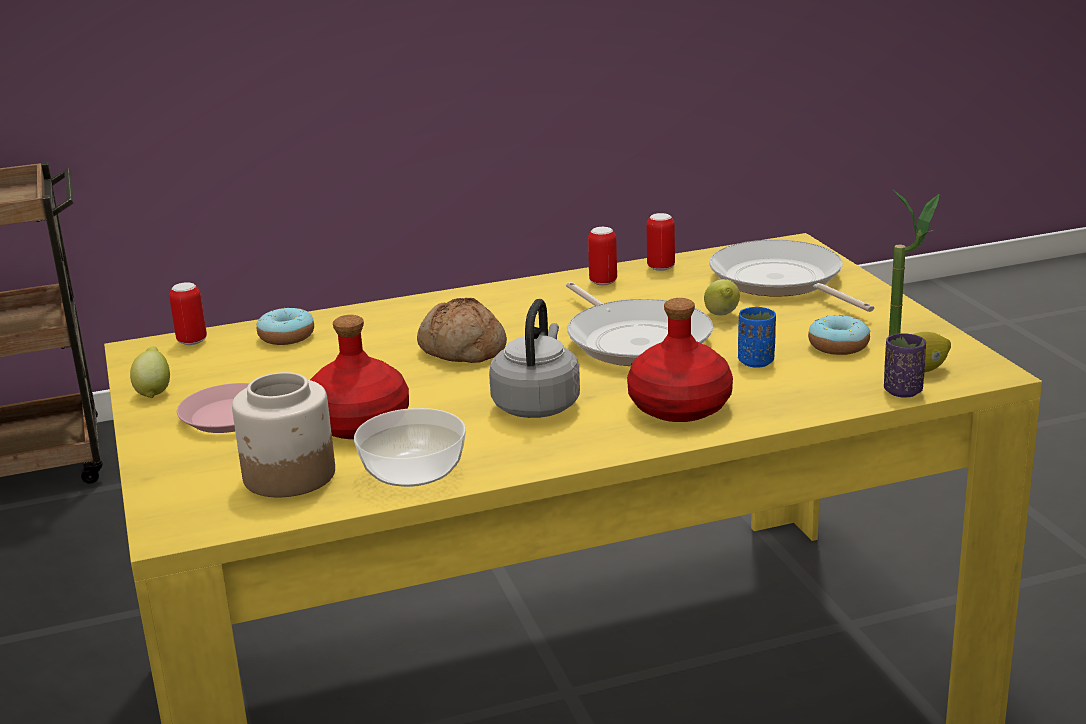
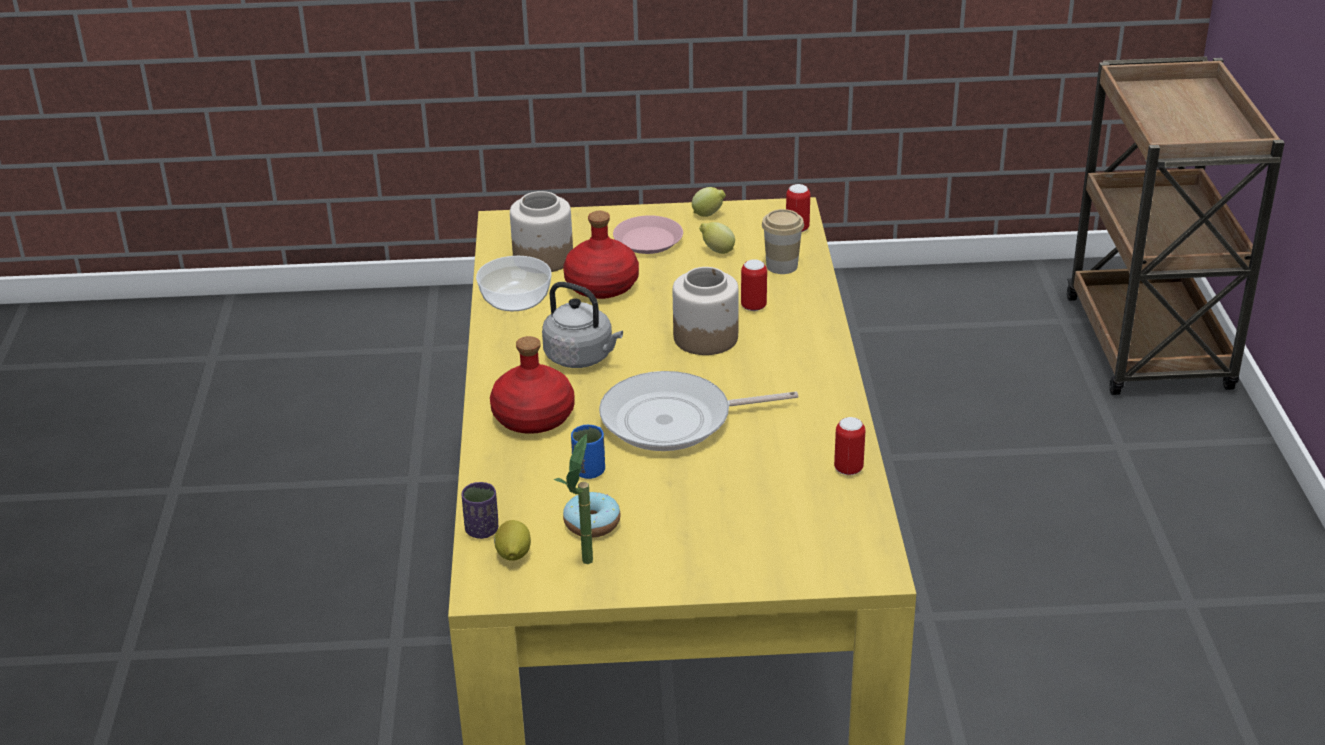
camera: 105 degrees right, 10 degrees up
donut [256,308,314,345] -> cup [762,209,804,274]
bread [417,298,507,363] -> jar [673,267,739,355]
can [588,227,617,285] -> can moved to [741,259,767,311]
lemon [704,279,740,315] -> lemon moved to [699,222,735,254]
frying pan [709,240,874,312] -> none

